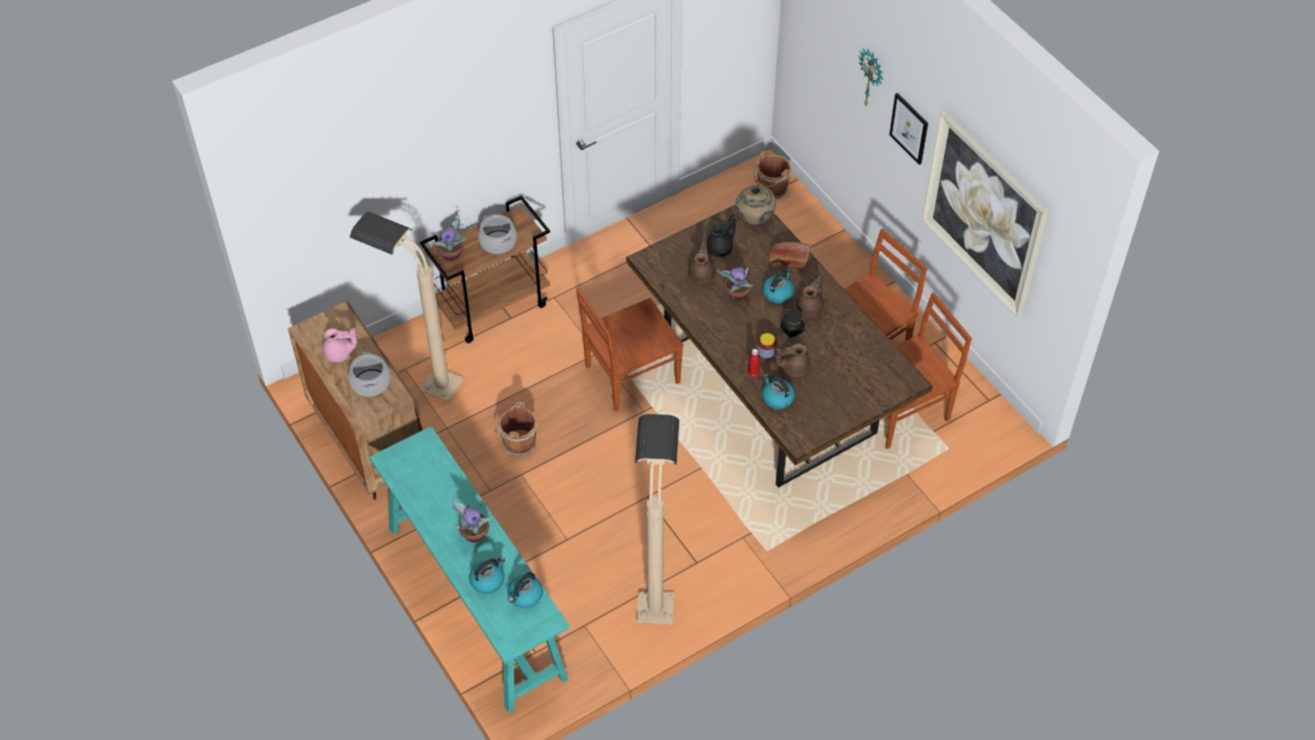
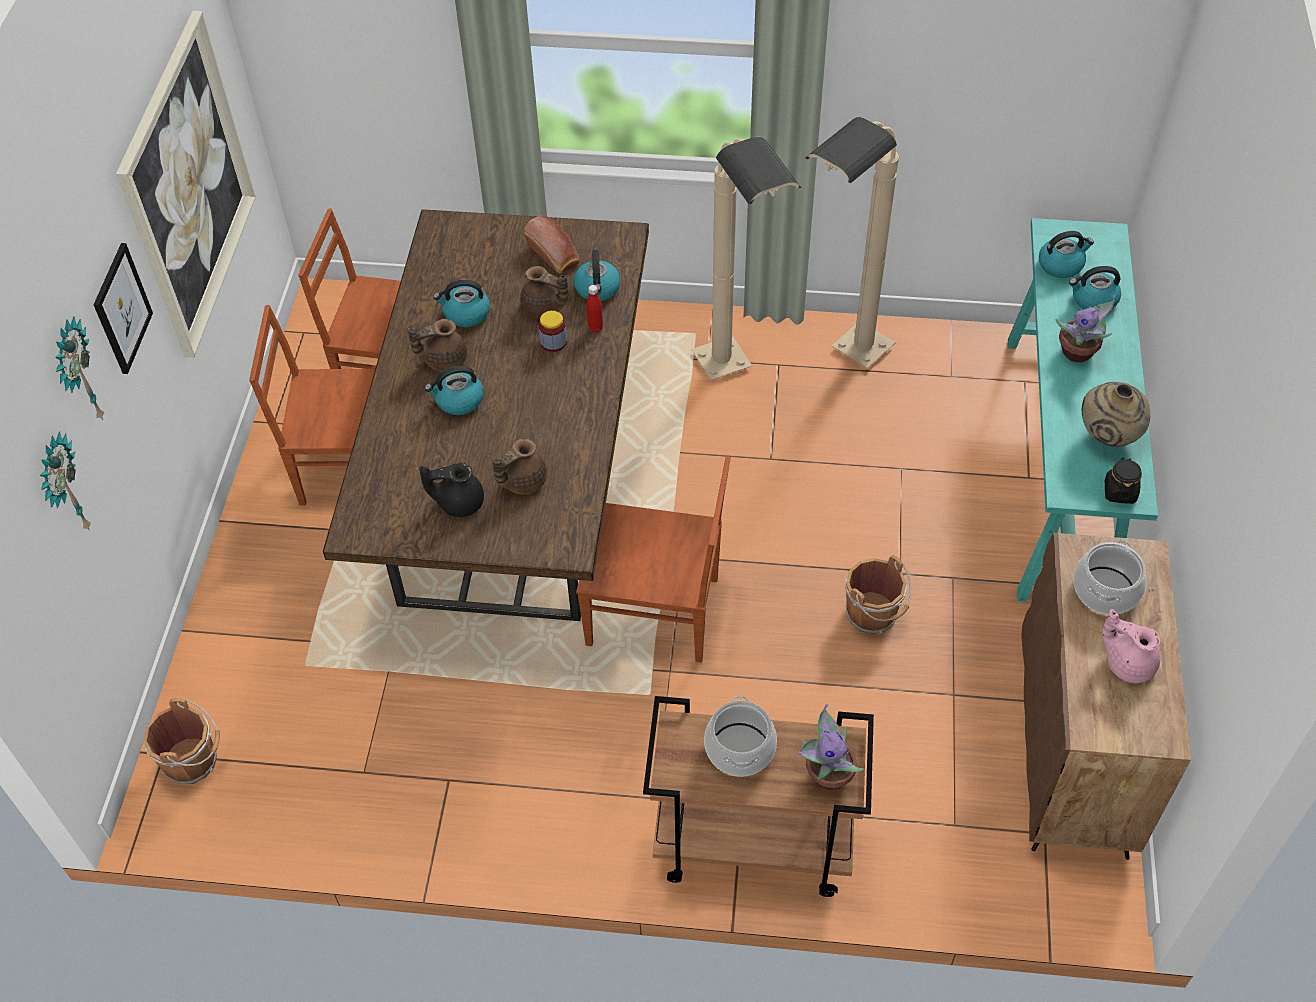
camera: 140 degrees left, 0 degrees up
beige floor lamp [350,212,465,402] -> beige floor lamp moved to [691,137,801,380]
potted plant [718,267,754,301] -> none
beige vase [735,185,776,225] -> beige vase moved to [1082,382,1150,447]
bread [769,242,810,268] -> bread moved to [524,216,580,273]
black jar [781,308,805,338] -> black jar moved to [1105,458,1142,504]
none -> wall clock [40,431,91,531]
none -> kettle [433,280,490,327]

